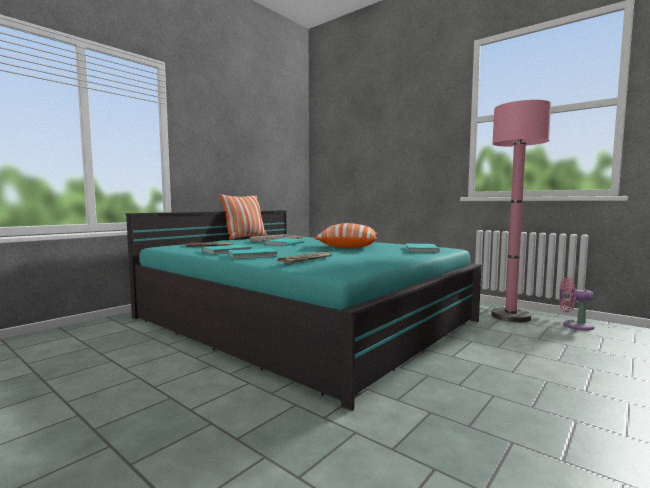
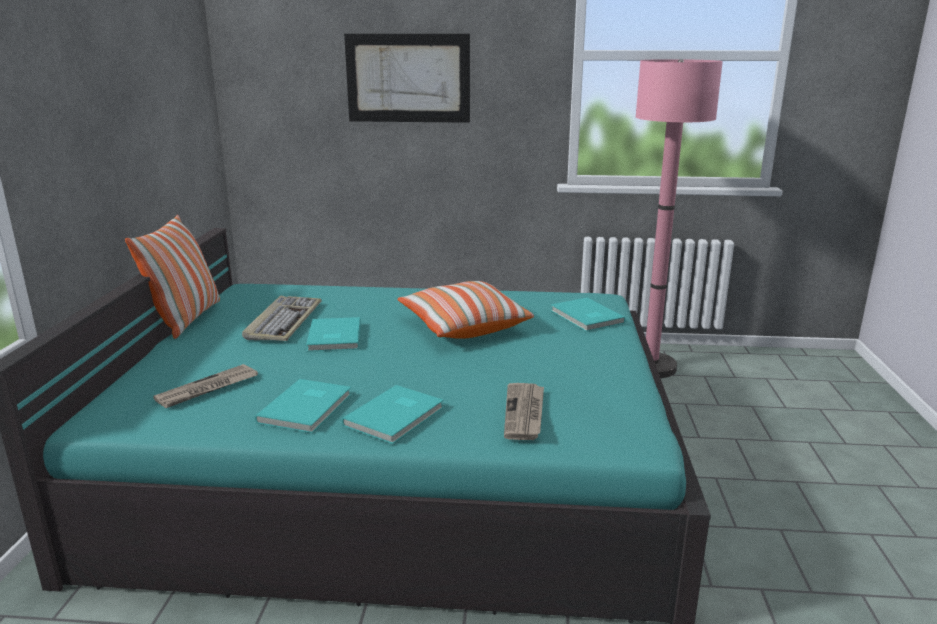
camera: 35 degrees left, 15 degrees up
pink fan [559,277,594,330] -> none
none -> picture [344,34,470,123]

